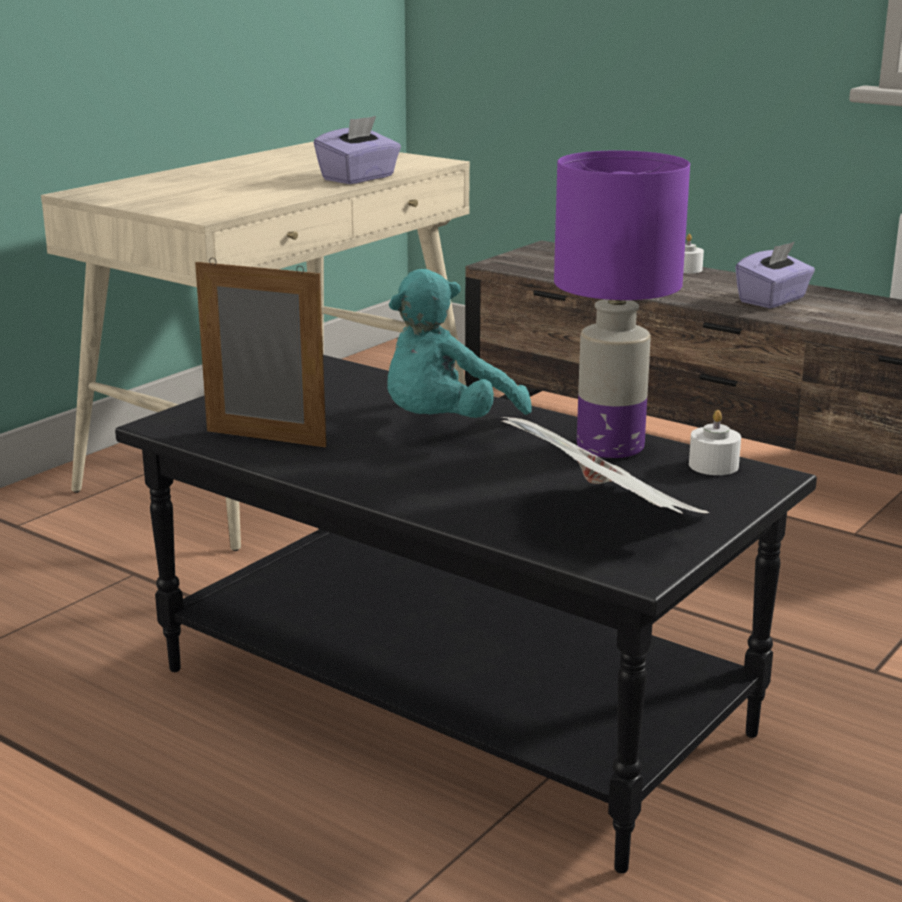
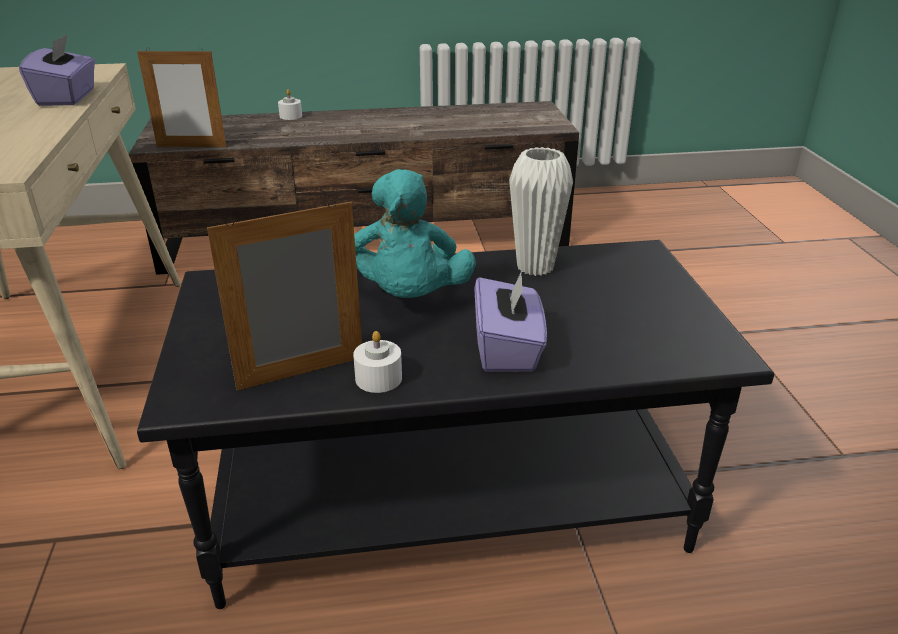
camera: 45 degrees left, 10 degrees up
newspaper [501,417,709,514] -> none
purple table lamp [554,151,690,458] -> white vase [509,147,573,276]
white candle [689,410,741,475] -> white candle moved to [353,331,402,393]
purple tissue box [735,242,815,308] -> purple tissue box moved to [474,271,547,372]
none -> picture frame [137,47,226,147]

